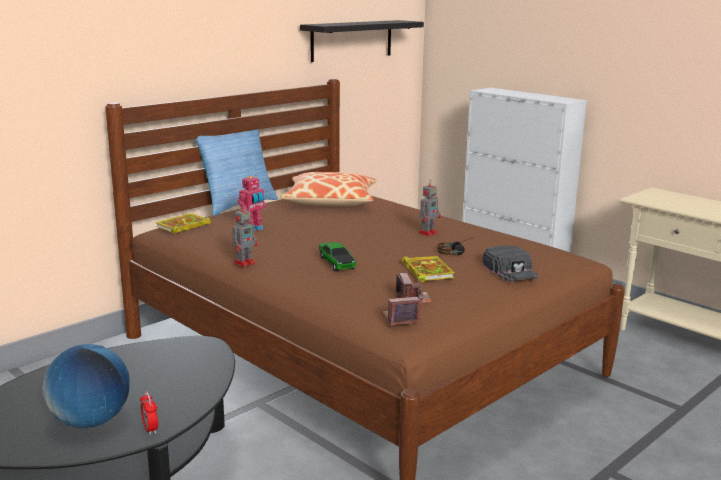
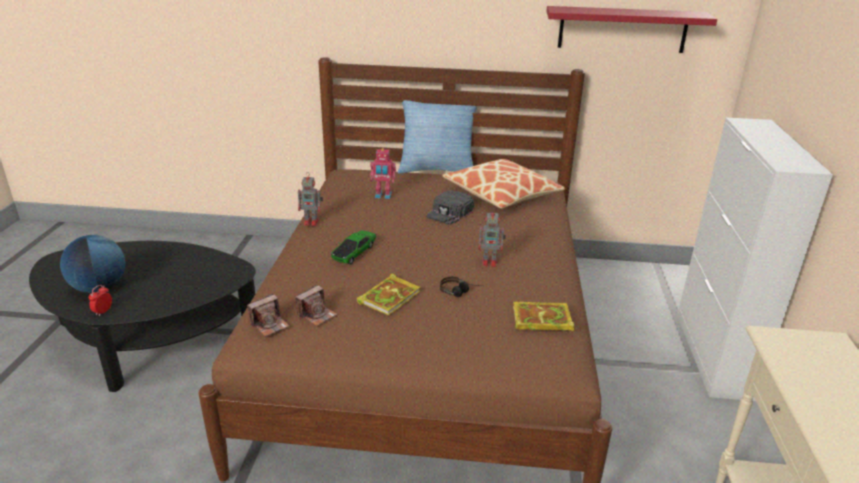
camera: 50 degrees right, 10 degrees up
book [156,213,211,234] -> book moved to [513,302,574,331]
black shelf [300,20,424,62] -> red shelf [546,6,717,53]
camera [382,296,421,325] -> camera turned 105 degrees clockwise [247,294,290,337]
black cap [482,245,538,282] -> black cap moved to [426,190,474,225]

